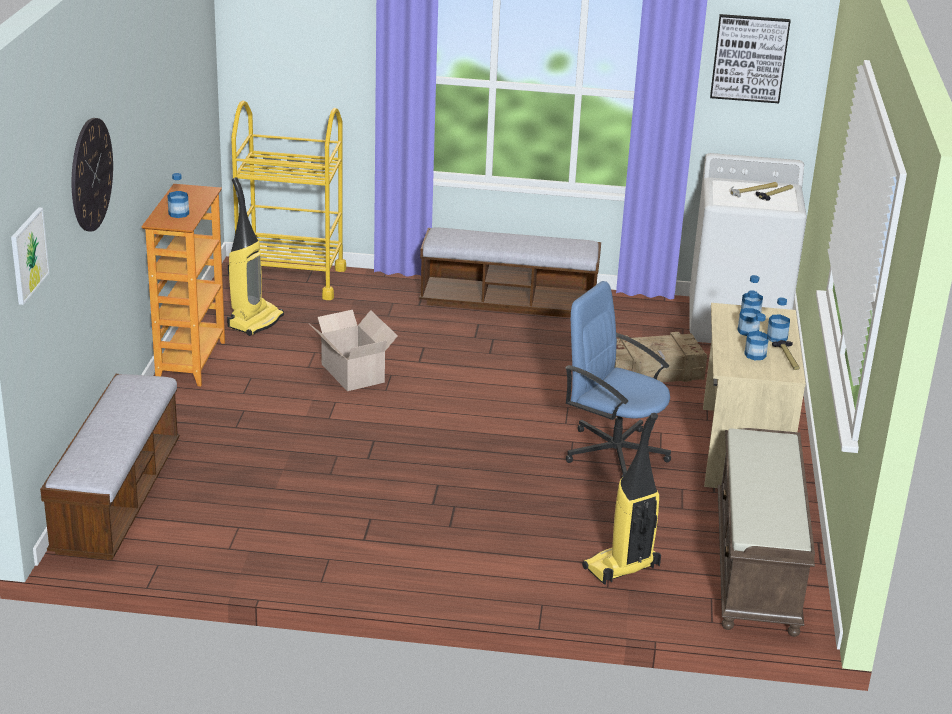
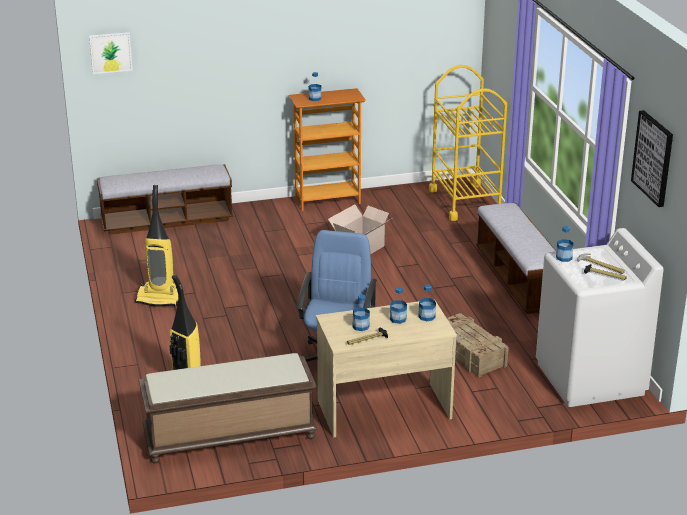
camera: 70 degrees right, 0 degrees up
wall clock [72,118,113,232] -> none
vacuum cleaner [227,177,284,336] -> vacuum cleaner moved to [135,185,178,306]
bottle [767,297,790,342] -> bottle moved to [556,226,574,262]

